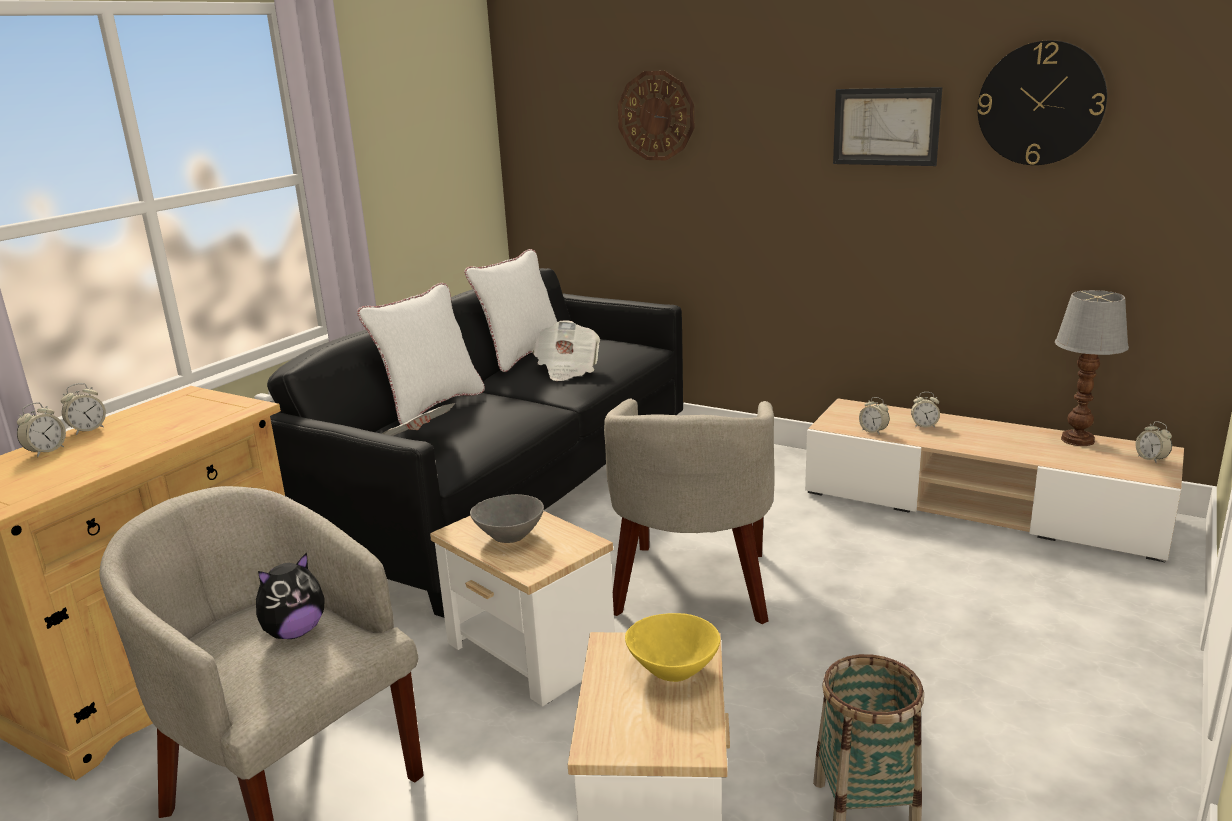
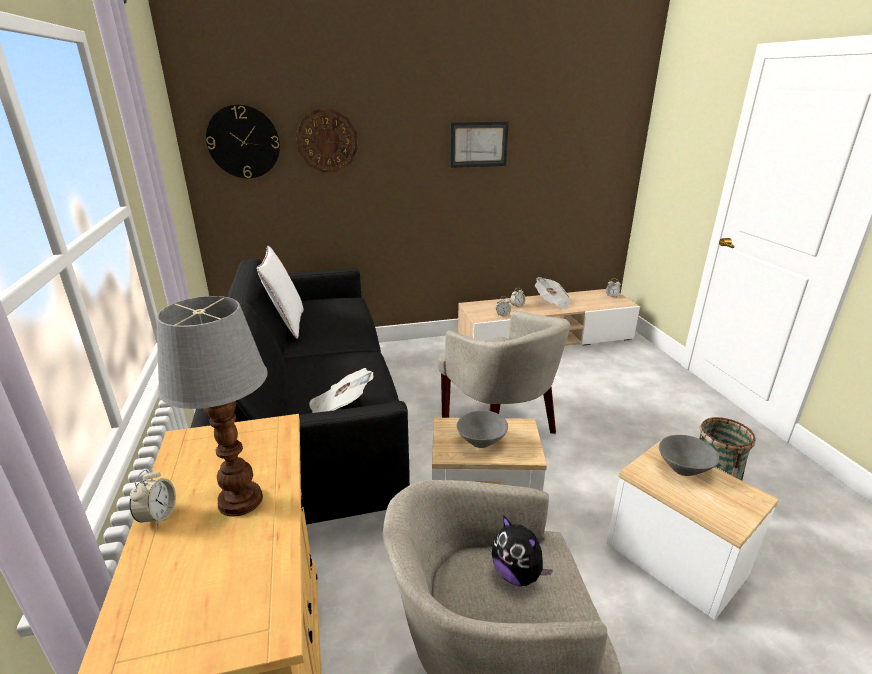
camera: 45 degrees left, 5 degrees up
alarm clock [17,402,66,457] -> none
plush toy [256,552,325,639] -> plush toy turned 135 degrees clockwise [492,515,553,586]
white pillow [357,283,485,425] -> none
newspaper [532,320,600,381] -> newspaper moved to [535,277,572,310]
yellow bowl [625,613,720,682] -> grey bowl [659,435,719,476]
wall clock [978,40,1107,165] -> wall clock moved to [206,104,280,178]
table lamp [1055,290,1129,446] -> table lamp moved to [156,296,268,517]

